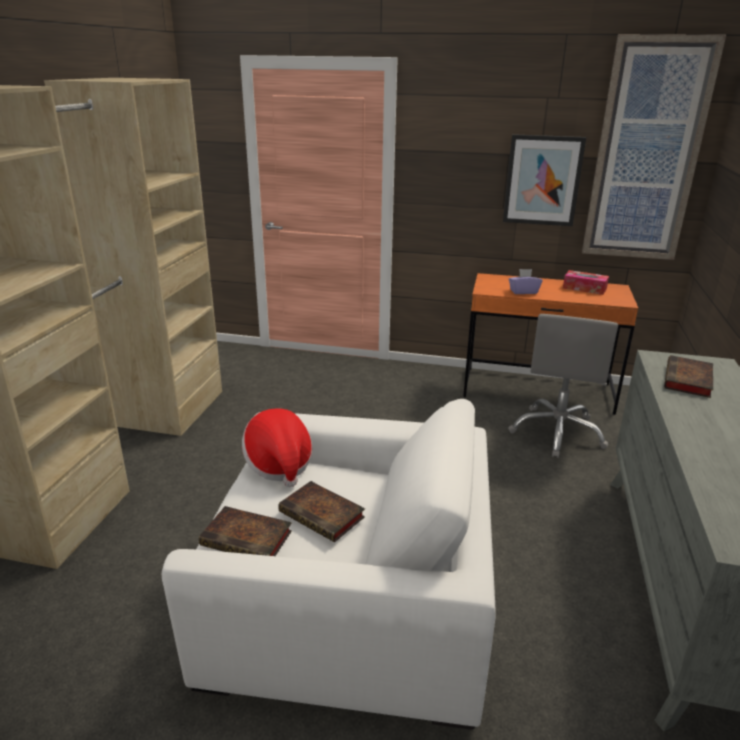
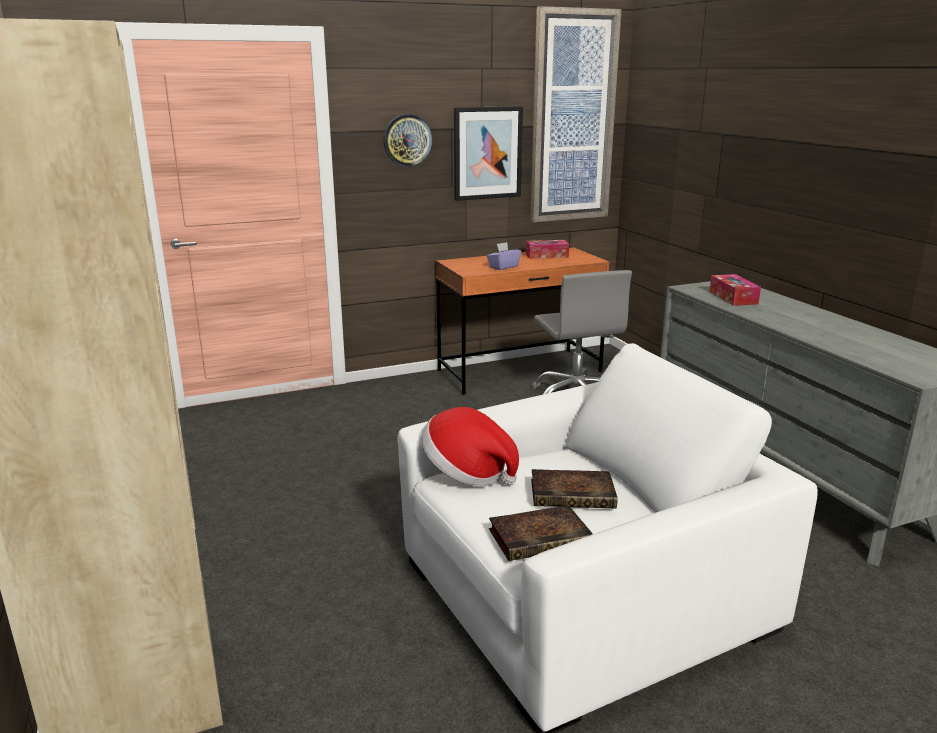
camera: 35 degrees left, 5 degrees down
book [664,355,713,398] -> tissue box [710,274,761,306]
none -> wall clock [383,114,432,166]

